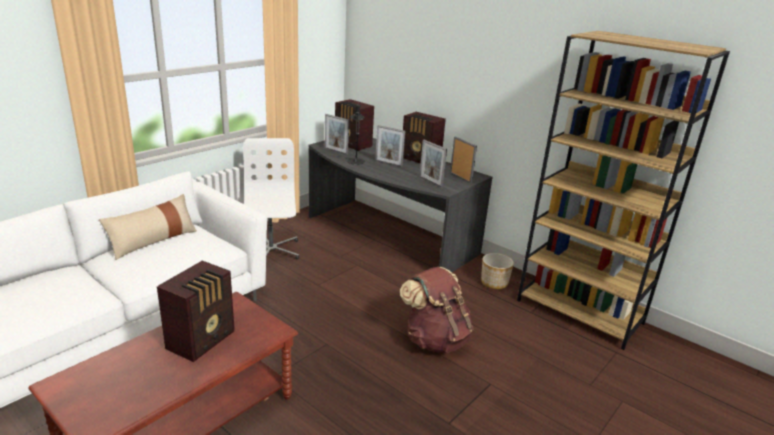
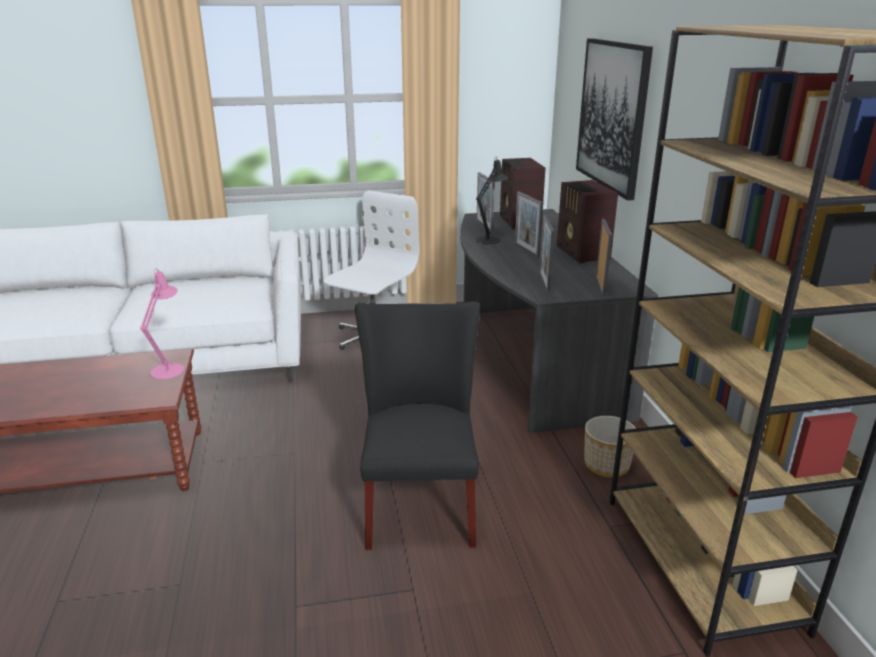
camera: 40 degrees right, 0 degrees up
beige pillow [99,194,197,260] -> none
radio [157,261,235,362] -> none
brown backpack [400,267,473,353] -> black chair [355,301,480,550]
none -> pink table lamp [140,268,184,379]
none -> picture [576,38,653,201]

